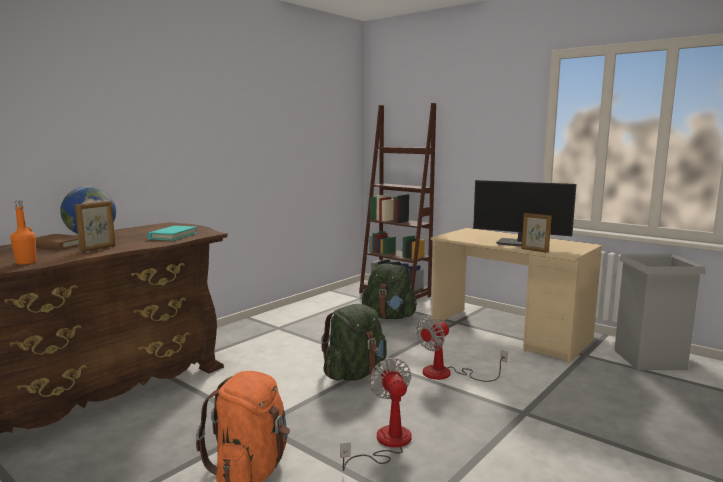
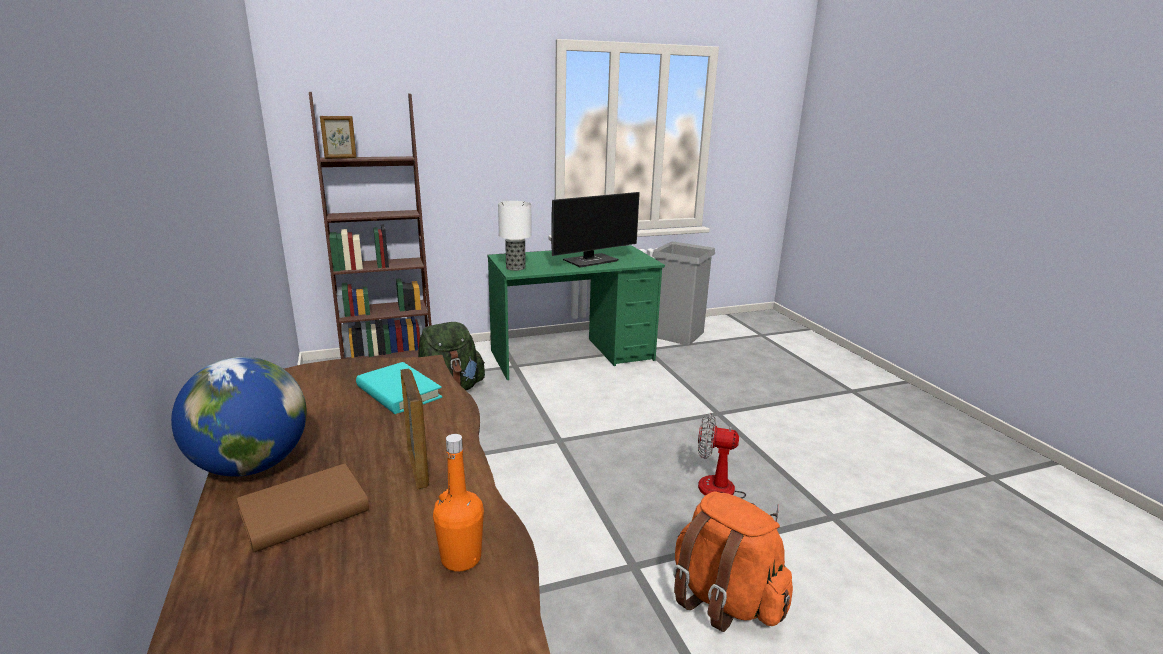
camera: 60 degrees left, 10 degrees up
green backpack [321,304,387,381] -> none
fan [416,316,507,382] -> none
beige desk [431,228,603,363] -> green desk [488,245,665,380]
picture frame [521,213,552,253] -> picture frame moved to [320,116,356,159]
none -> table lamp [498,201,532,271]

